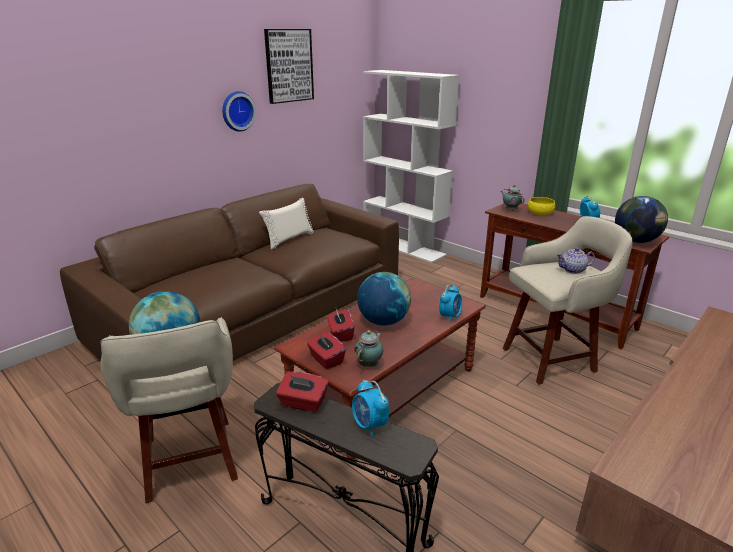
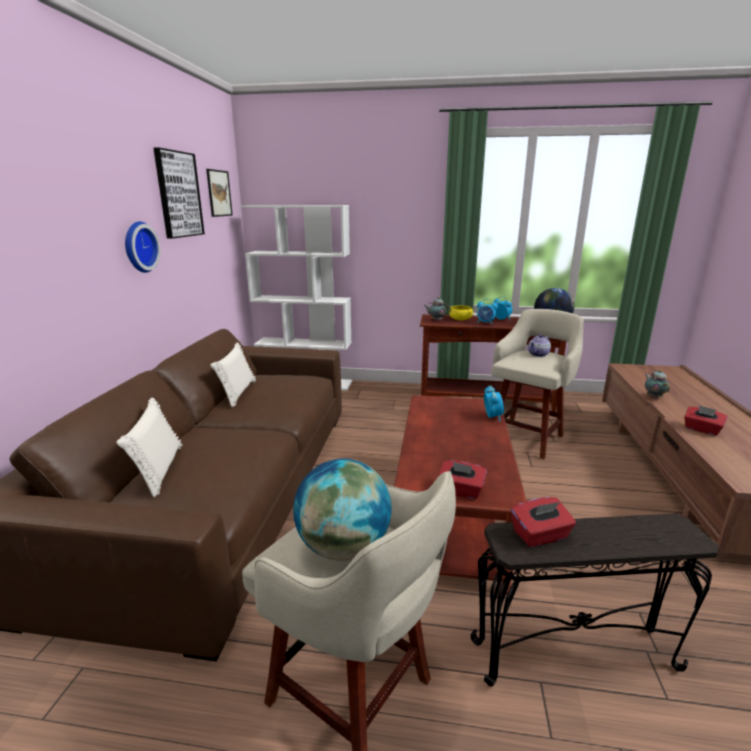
camera: 35 degrees left, 5 degrees down
red tissue box [327,309,354,341] -> red tissue box moved to [684,405,728,436]
alarm clock [352,380,389,437] -> alarm clock moved to [477,299,498,325]
teapot [354,330,383,367] -> teapot moved to [645,370,670,399]
globe [357,272,411,326] -> none
none -> white pillow [116,398,182,497]
none -> picture [206,169,233,217]

